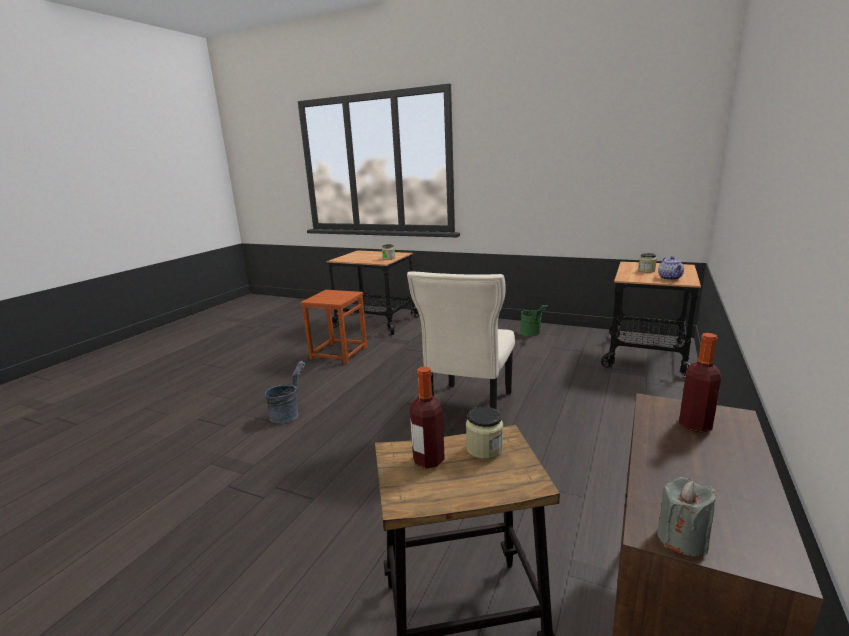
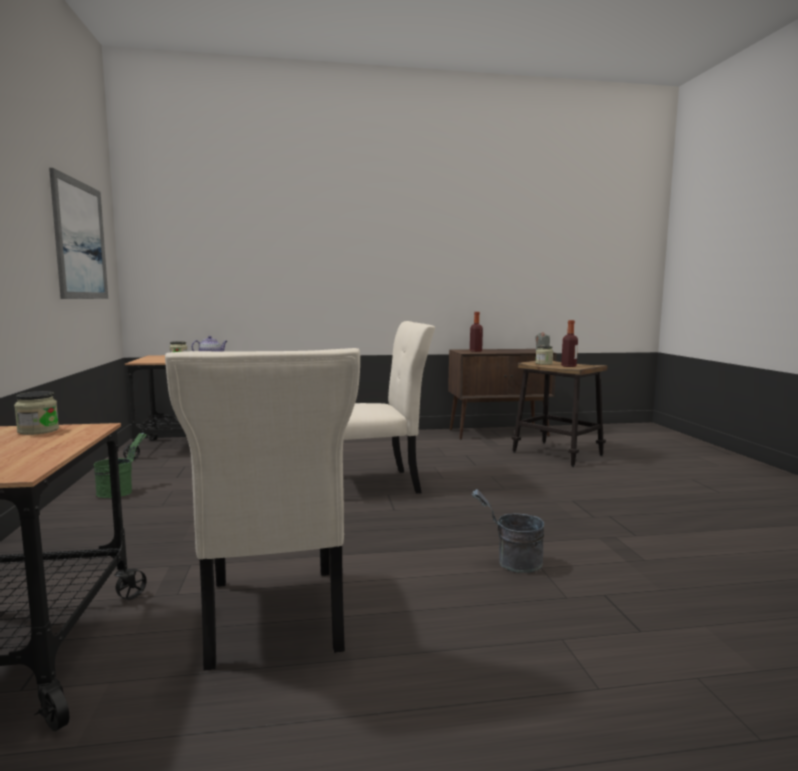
camera: 125 degrees left, 10 degrees down
brown stool [300,290,367,364] -> beige chair [165,348,360,670]
none -> picture [49,168,108,299]

